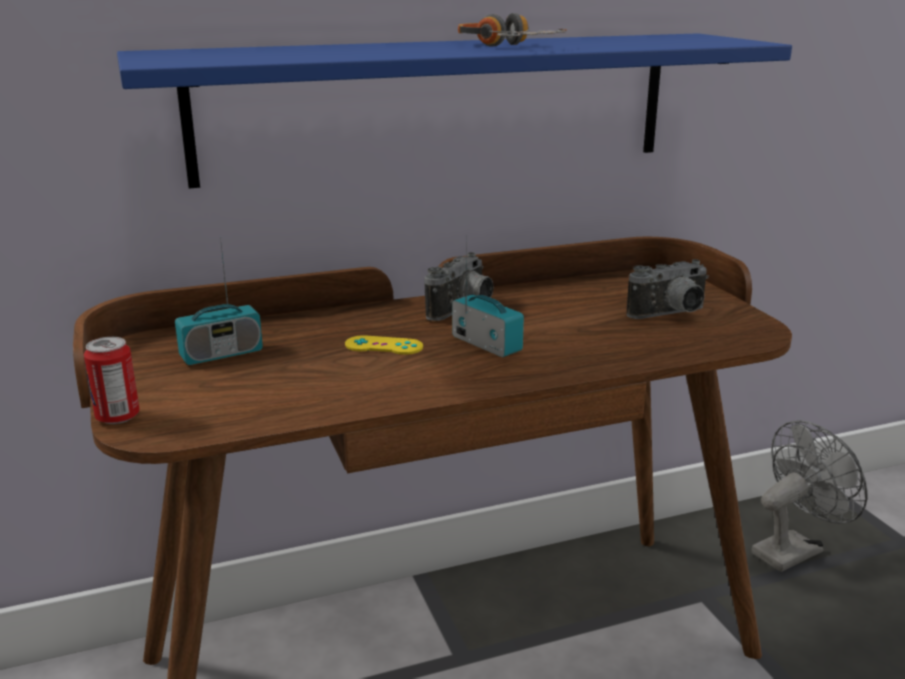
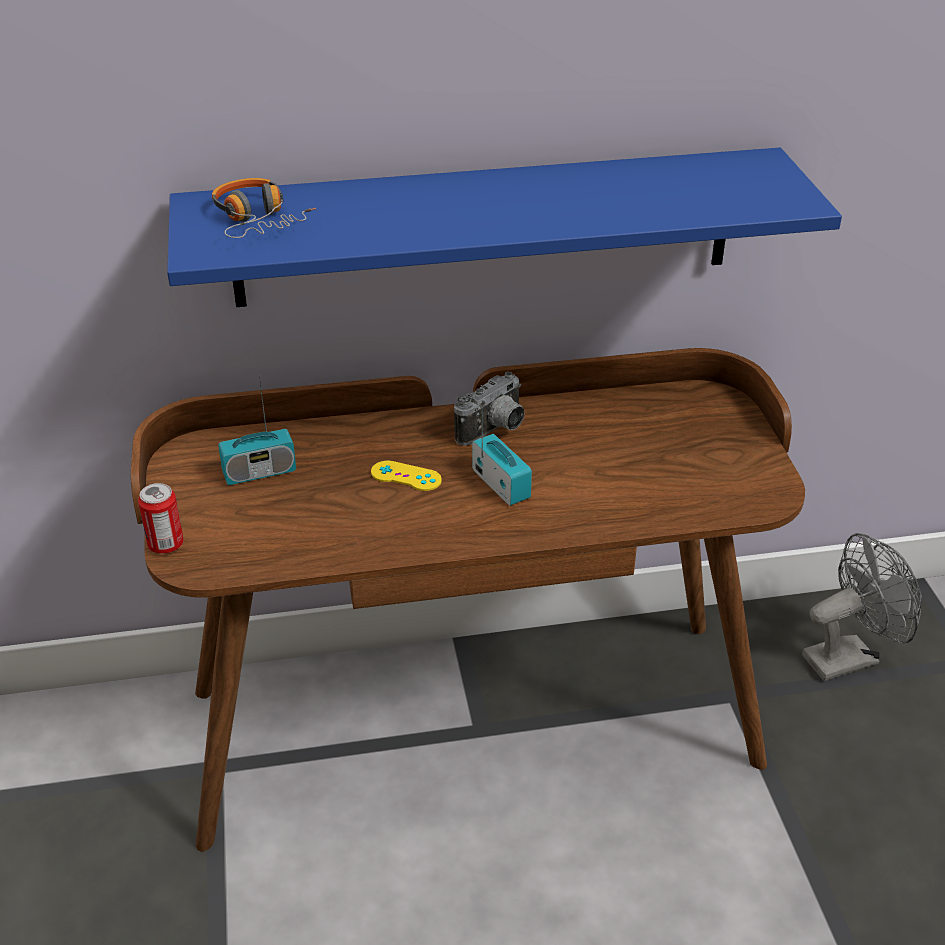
camera: 10 degrees right, 15 degrees up
headphones [458,13,567,47] -> headphones moved to [212,178,316,238]
camera [627,259,709,319] -> none

